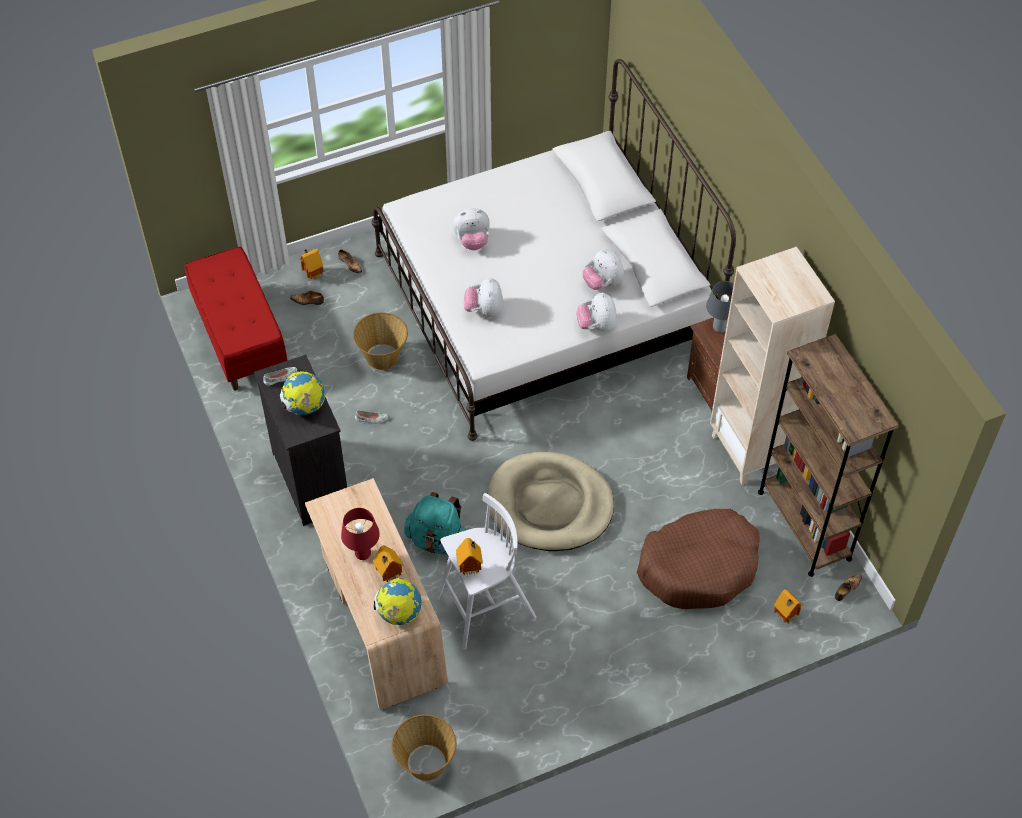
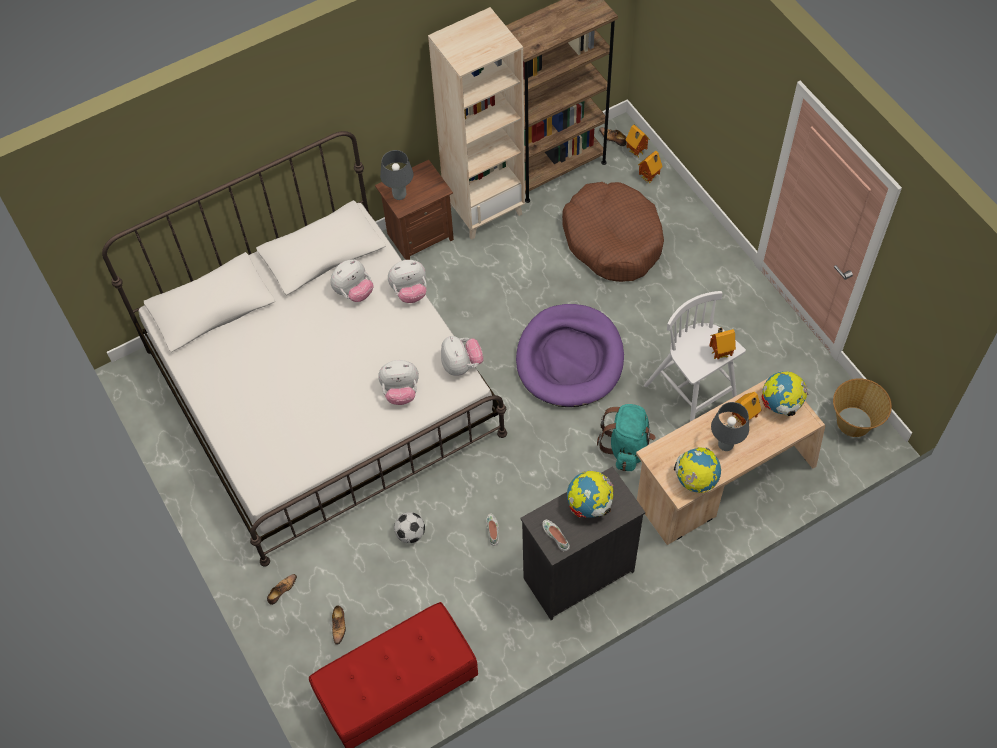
camera: 95 degrees left, 5 degrees up
toy house [300,249,323,281] -> toy house moved to [626,125,650,157]
red table lamp [341,508,380,560] -> grey table lamp [711,402,749,451]
basket [353,312,408,370] -> football [394,512,425,543]
plush toy [453,208,490,250] -> plush toy moved to [441,336,484,376]
beige dog bed [488,452,614,551] -> purple dog bed [516,304,624,407]
none -> globe [674,447,721,493]

